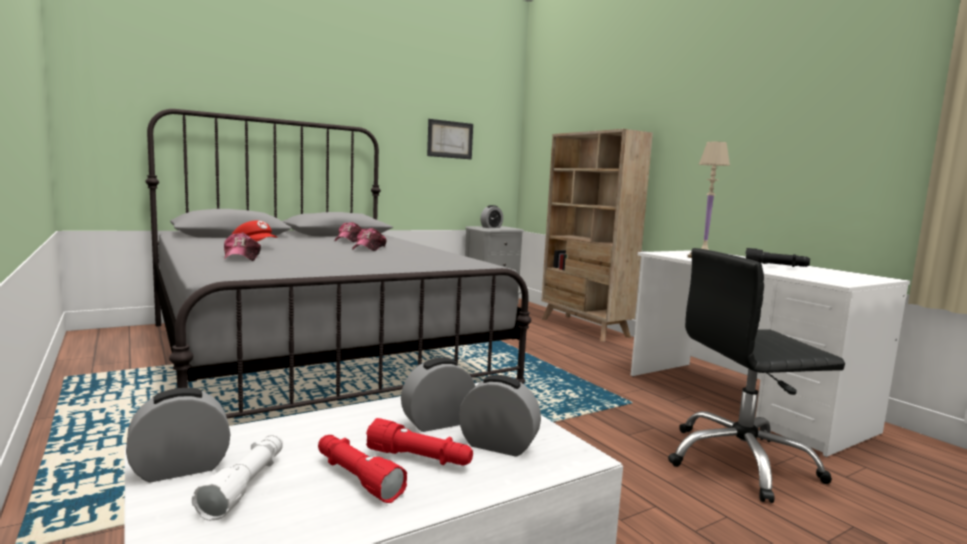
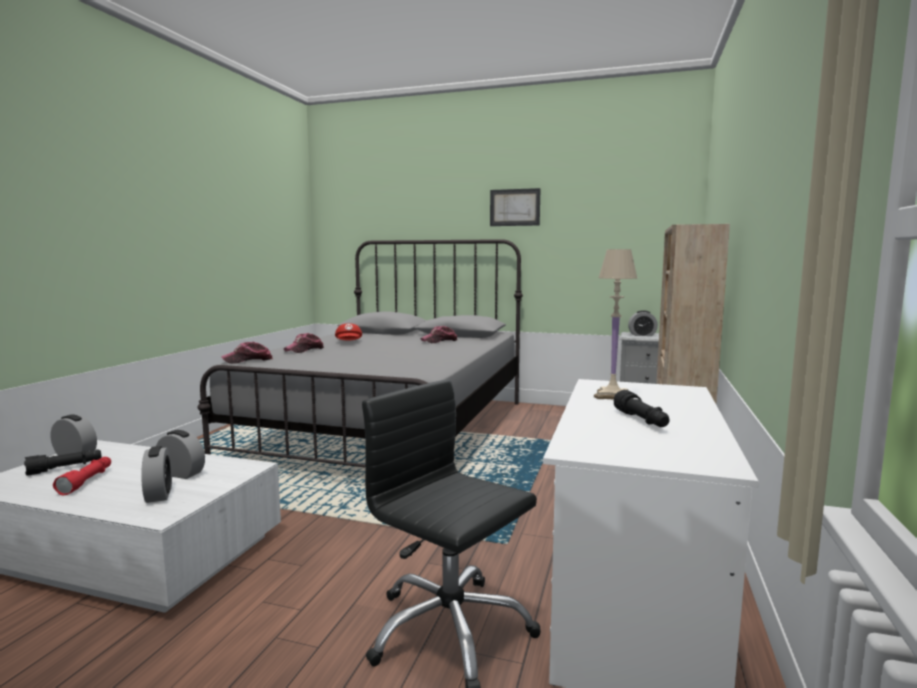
camera: 50 degrees right, 0 degrees up
white flashlight [192,435,283,521] -> black flashlight [24,449,102,476]
cap [352,228,386,251] -> cap moved to [221,341,273,364]
red flashlight [366,418,473,466] -> none
picture [427,119,473,159] -> picture moved to [490,188,541,226]

